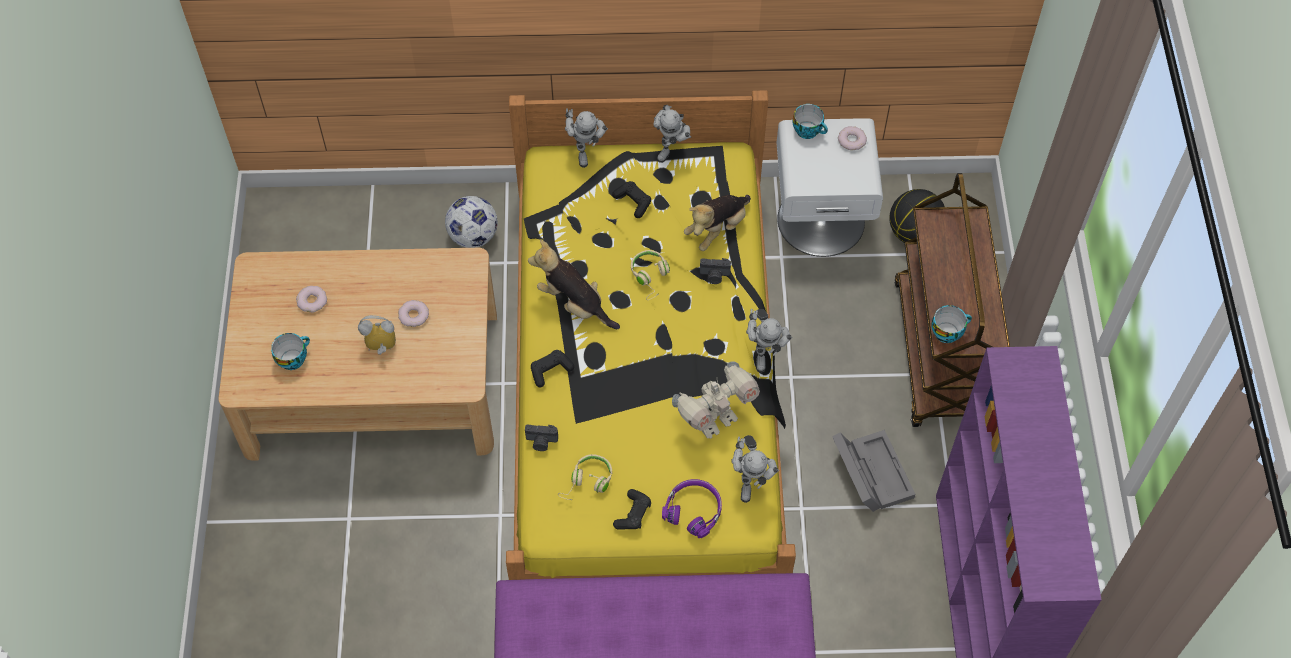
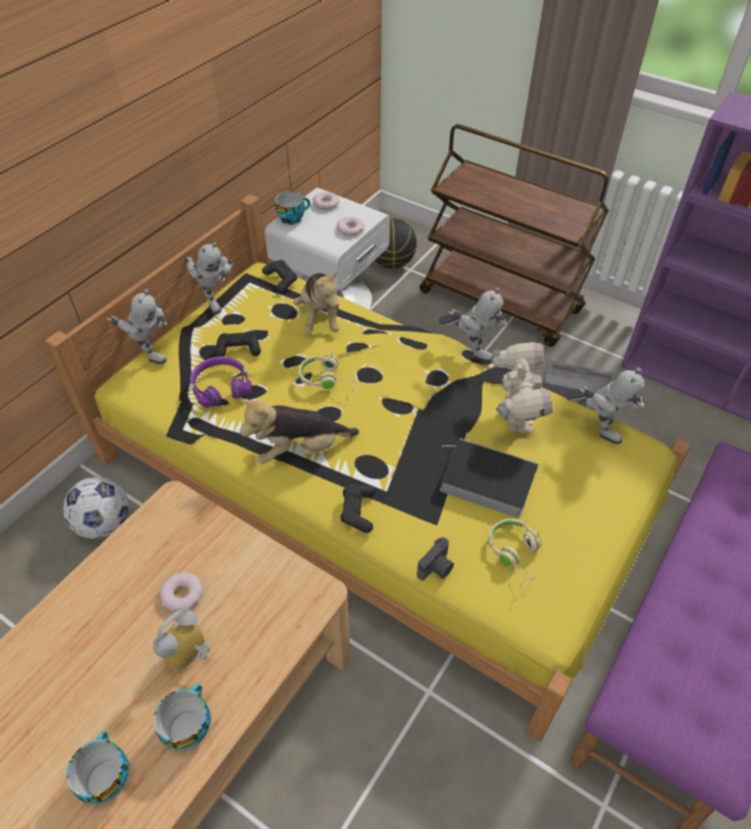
camera: 55 degrees left, 10 degrees down
donut [296,286,327,313] -> donut moved to [337,217,364,236]
black game controller [613,489,651,530] -> black game controller moved to [262,260,297,293]
purple headphones [662,479,722,538] -> purple headphones moved to [190,357,252,408]
camera [700,258,731,284] -> none
cup [931,305,972,343] -> cup moved to [154,684,211,750]
none -> book [440,438,539,518]

